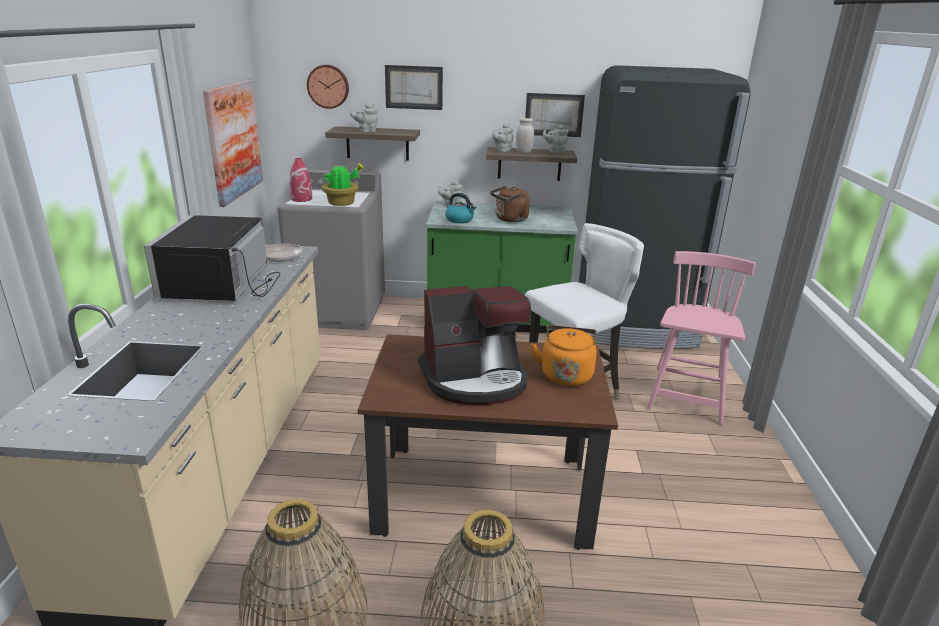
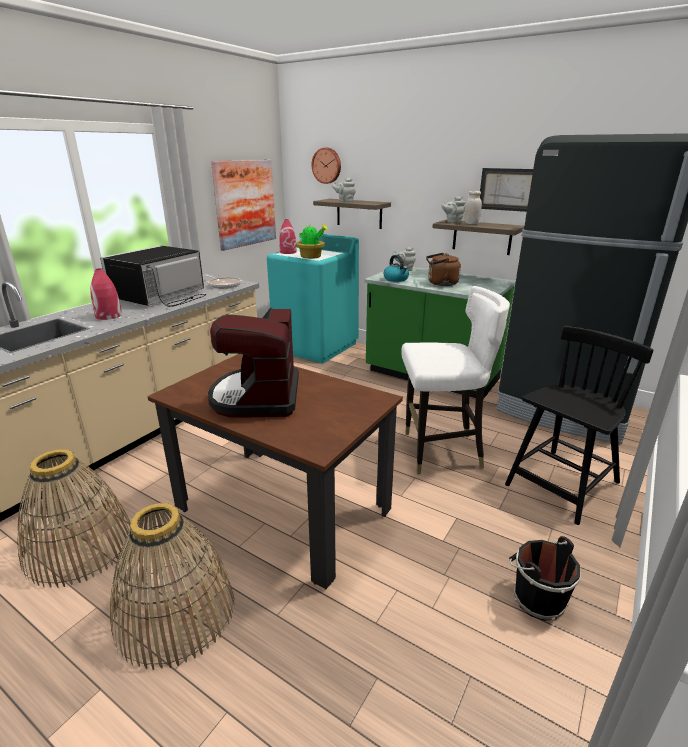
camera: 30 degrees right, 0 degrees up
grey washing machine [277,169,385,330] -> turquoise washing machine [267,234,359,363]
picture [385,65,443,110] -> none
coffee machine [418,286,531,405] -> coffee machine turned 75 degrees clockwise [208,308,299,418]
orange kettle [531,325,597,386] -> none
grey teapot [543,125,569,153] -> none
pink chair [647,251,756,425] -> black chair [505,326,653,525]
none -> red vase [90,268,122,320]
none -> black bucket [509,536,581,621]

